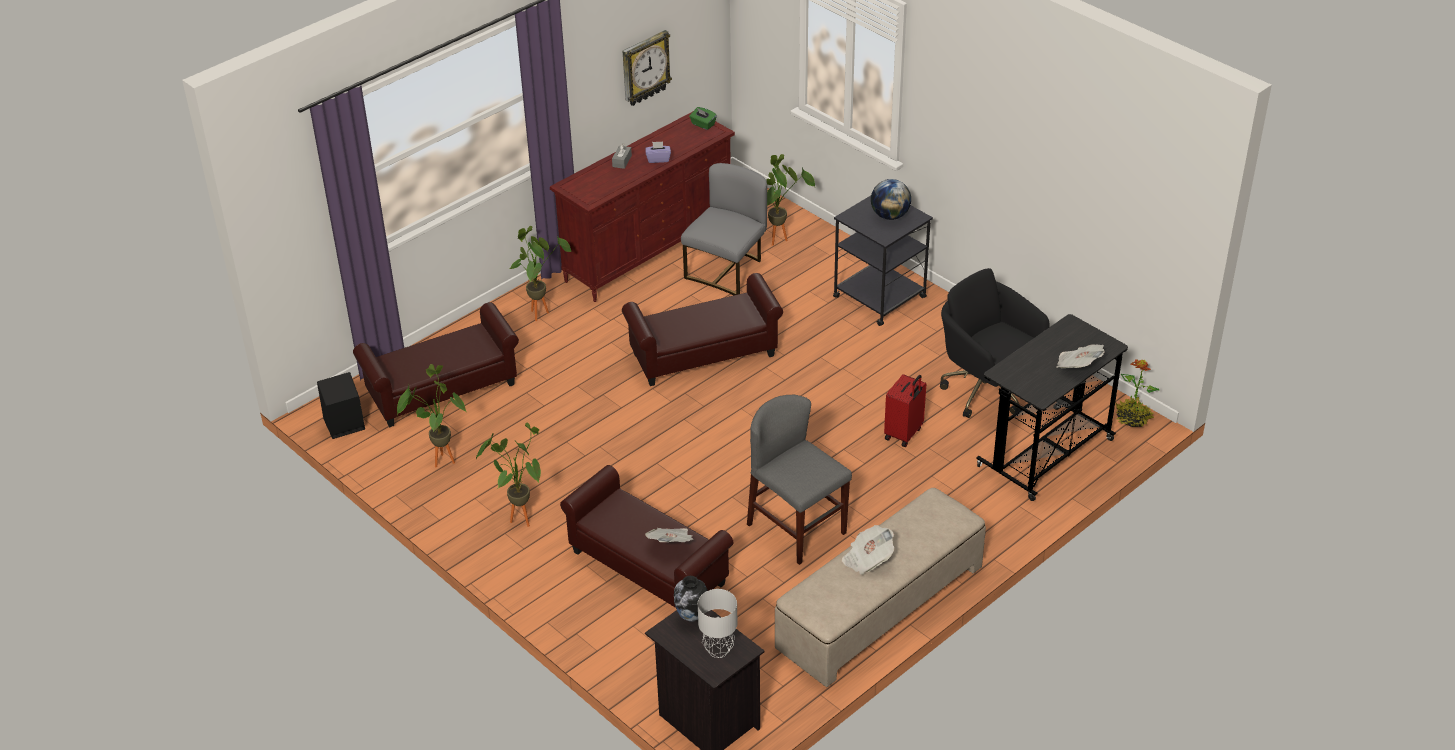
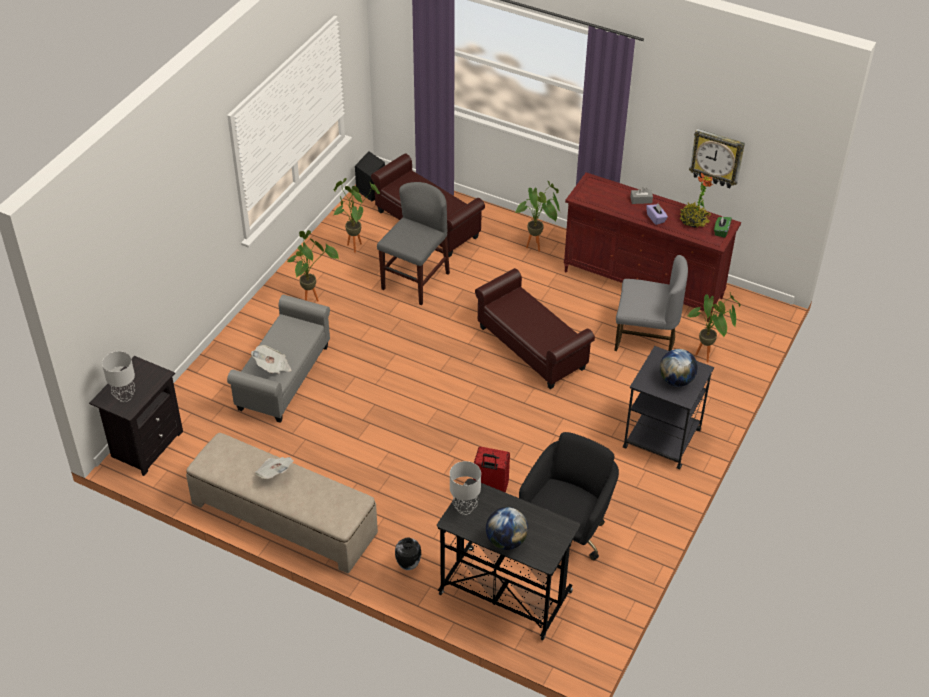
camera: 70 degrees right, 5 degrees up
brown ottoman [560,465,733,608] -> grey ottoman [227,295,330,423]
vase [674,576,708,622] -> vase moved to [395,537,421,570]
grey chair [747,395,852,565] -> grey chair moved to [377,182,450,305]
newspaper [1056,344,1104,368] -> globe [486,507,528,550]
potted plant [1115,359,1160,427] -> potted plant moved to [679,173,713,227]
none -> grey table lamp [450,461,481,515]

